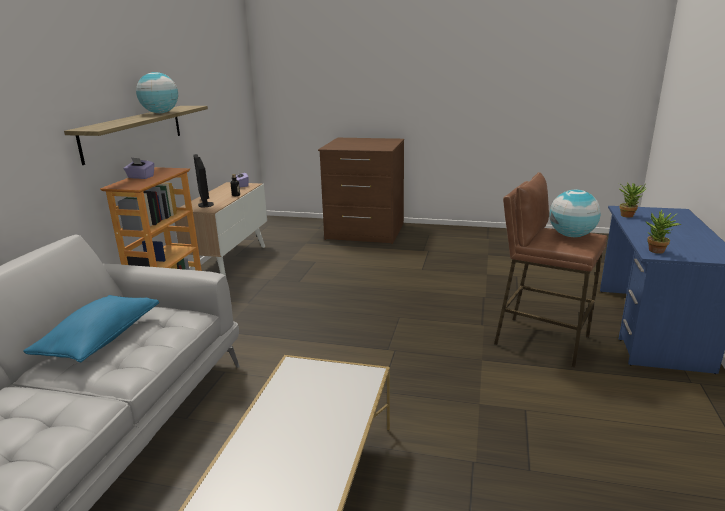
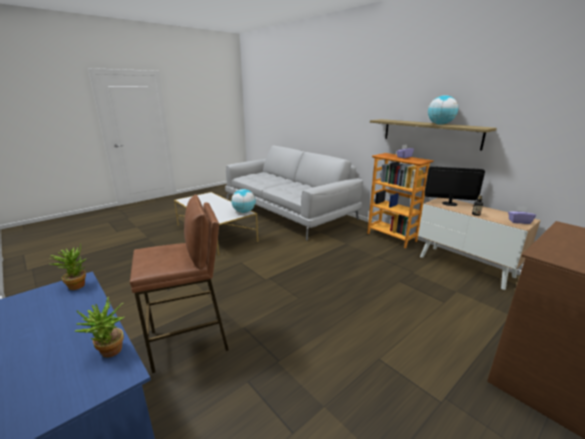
camera: 125 degrees right, 0 degrees up
blue pillow [23,295,159,363] -> none
globe [549,189,601,237] -> globe moved to [231,189,256,213]

